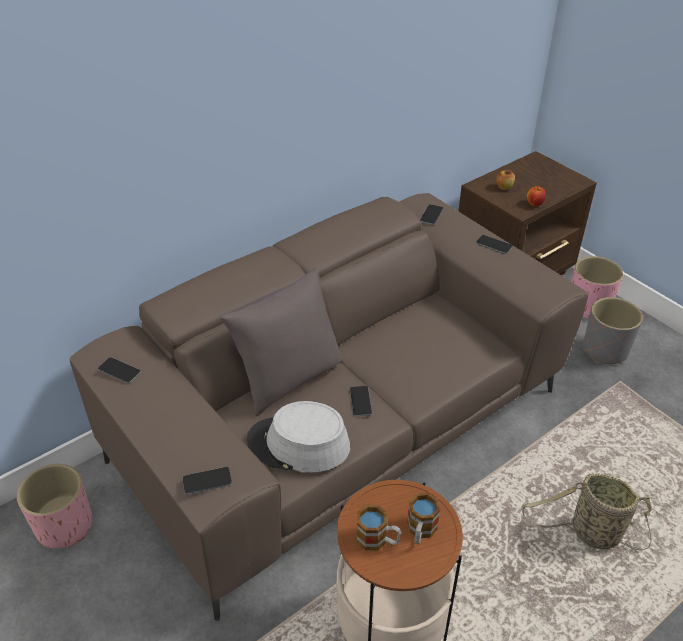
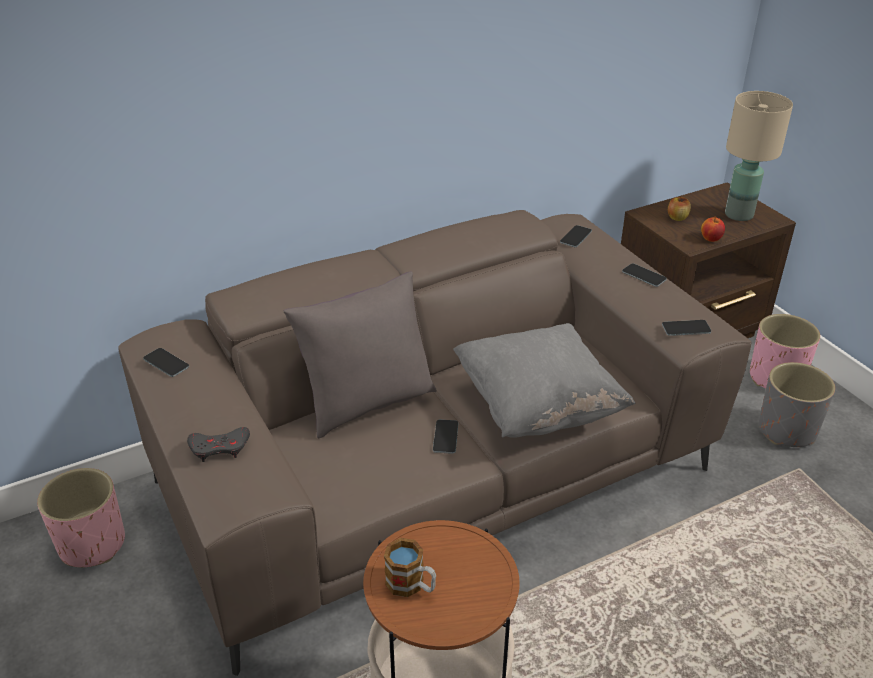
camera: 10 degrees right, 5 degrees down
phone [182,467,232,494] -> phone moved to [662,320,711,336]
grey hat [247,401,350,473] -> none
mug [407,492,440,544] -> none
basket [522,473,652,551] -> none
none -> grey game controller [187,427,250,462]
none -> grey pillow [453,323,636,438]
none -> beige table lamp [725,91,793,221]

